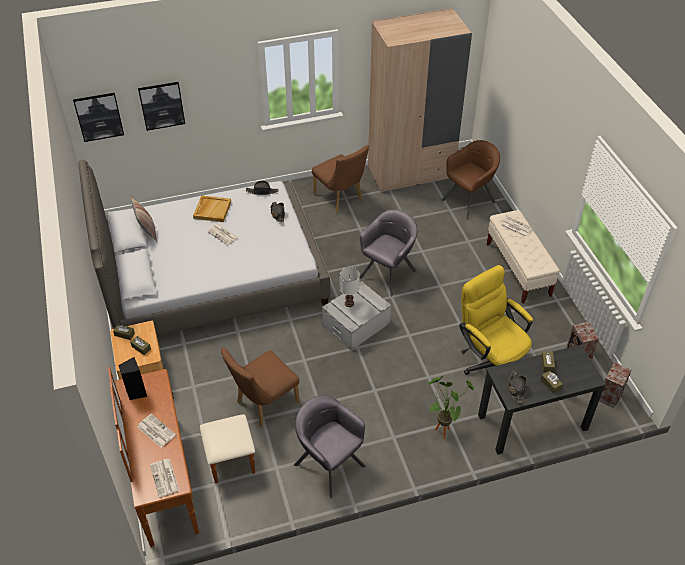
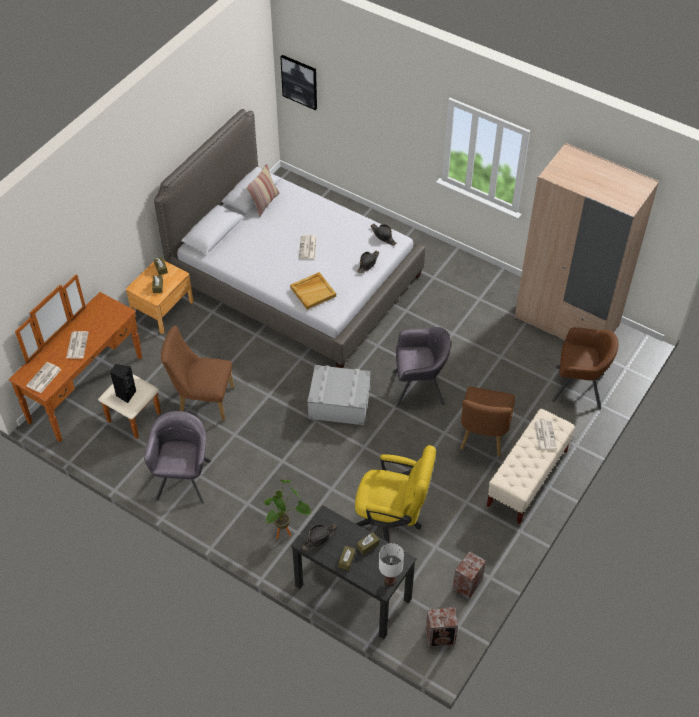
camera: 50 degrees right, 5 degrees up
black speaker [118,357,147,400] -> black speaker moved to [110,364,136,403]
picture [138,82,185,131] -> none
beige tray [193,195,231,222] -> beige tray moved to [290,272,336,310]
brown chair [312,145,369,213] -> brown chair moved to [460,387,515,457]
white table lamp [340,267,360,307] -> white table lamp moved to [379,543,404,586]
yellow office chair [459,265,533,375] -> yellow office chair turned 90 degrees clockwise [355,445,436,542]

